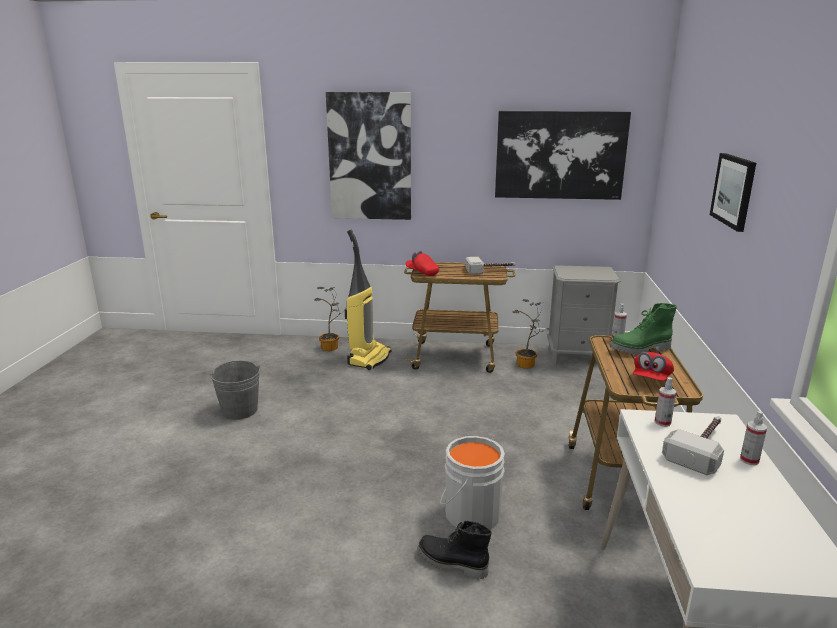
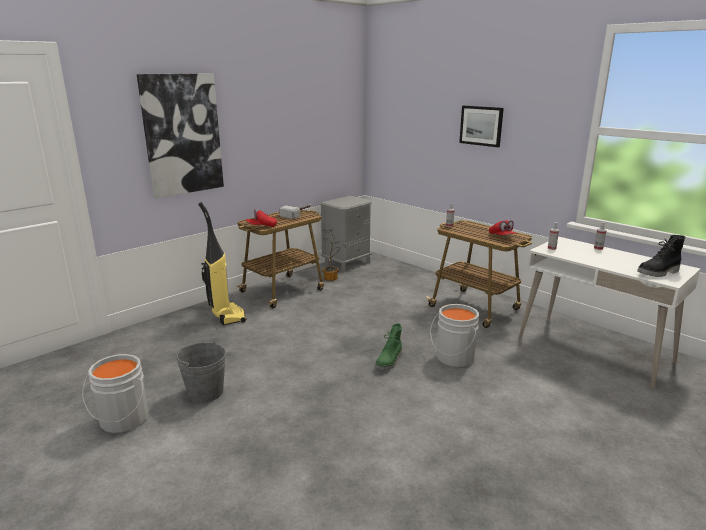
camera: 50 degrees left, 0 degrees up
potted plant [314,287,347,351] -> none
black boot [418,521,491,579] -> black boot moved to [637,235,686,277]
picture [495,111,631,200] -> none
green boot [609,303,677,355] -> green boot moved to [375,323,402,371]
hammer [662,416,724,475] -> none
none -> grey bucket [82,354,149,433]

